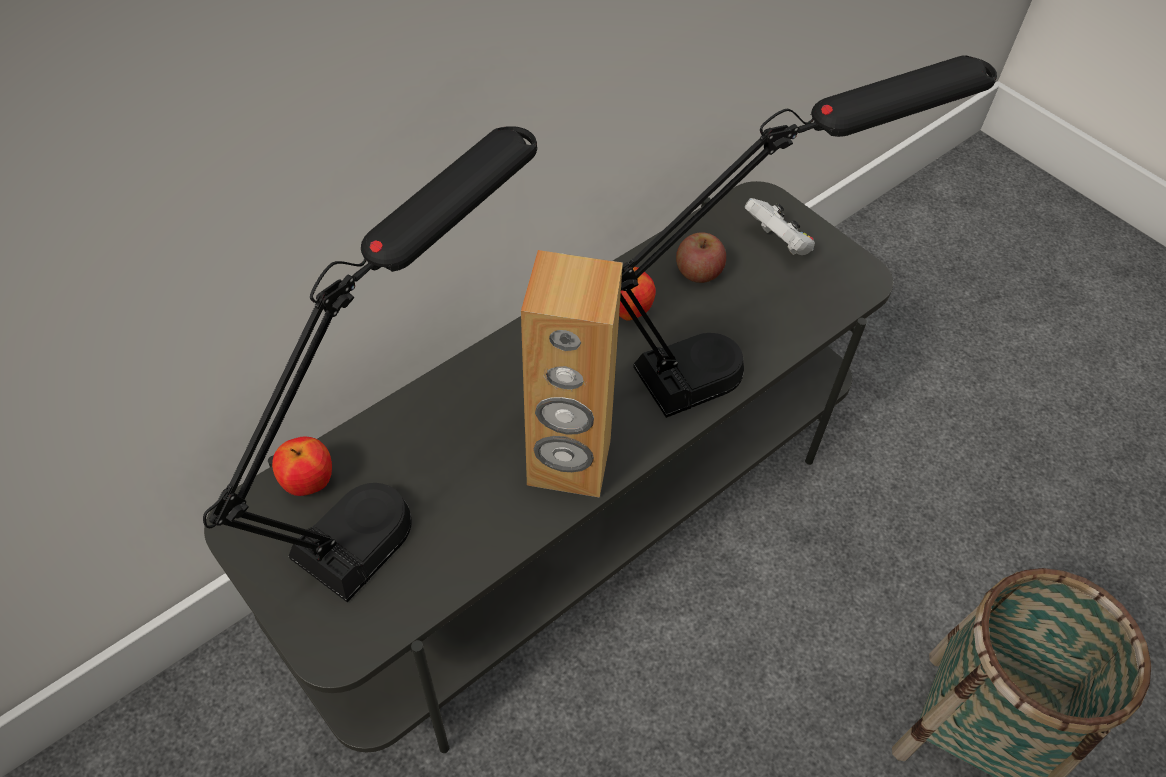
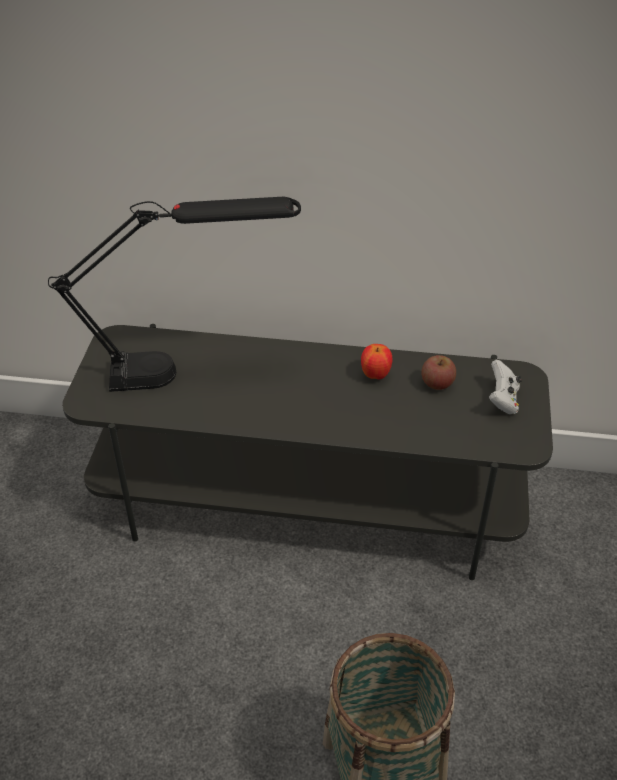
camera: 50 degrees right, 10 degrees down
apple [272,437,332,496] -> none
brown speaker [521,250,623,498] -> none
black table lamp [620,55,997,418] -> none

